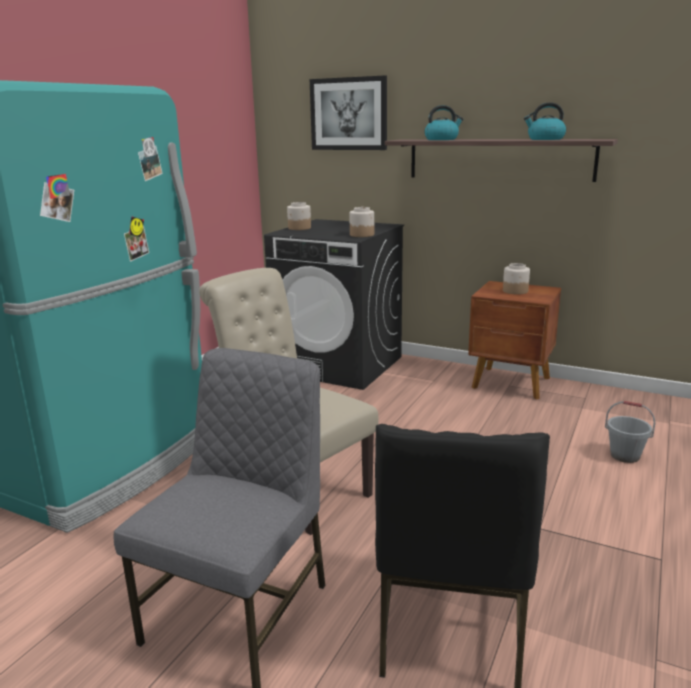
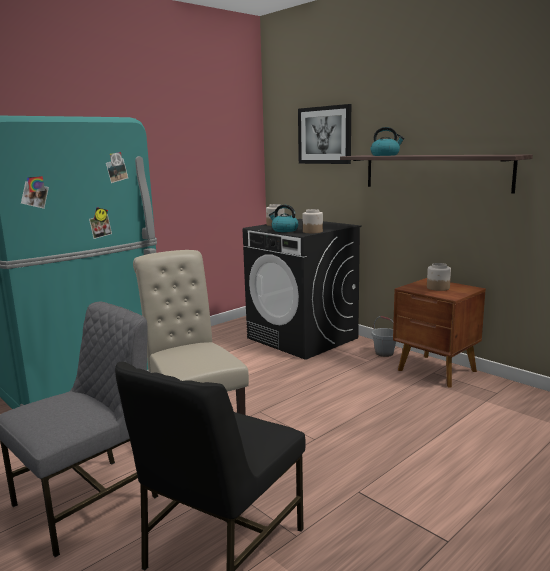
camera: 20 degrees right, 5 degrees down
kettle [524,102,566,140] -> kettle moved to [269,205,299,232]
grey bucket [605,401,655,463] -> grey bucket moved to [372,316,396,357]

